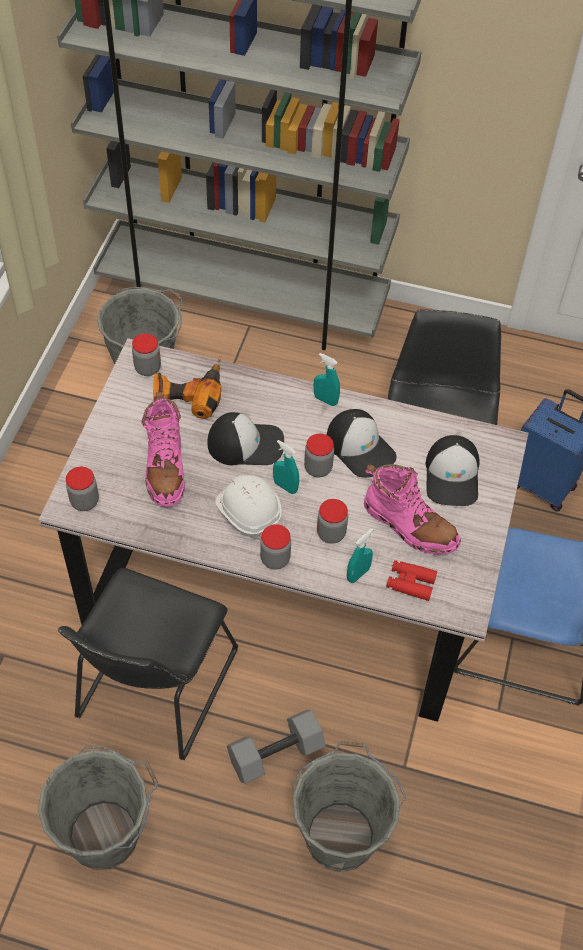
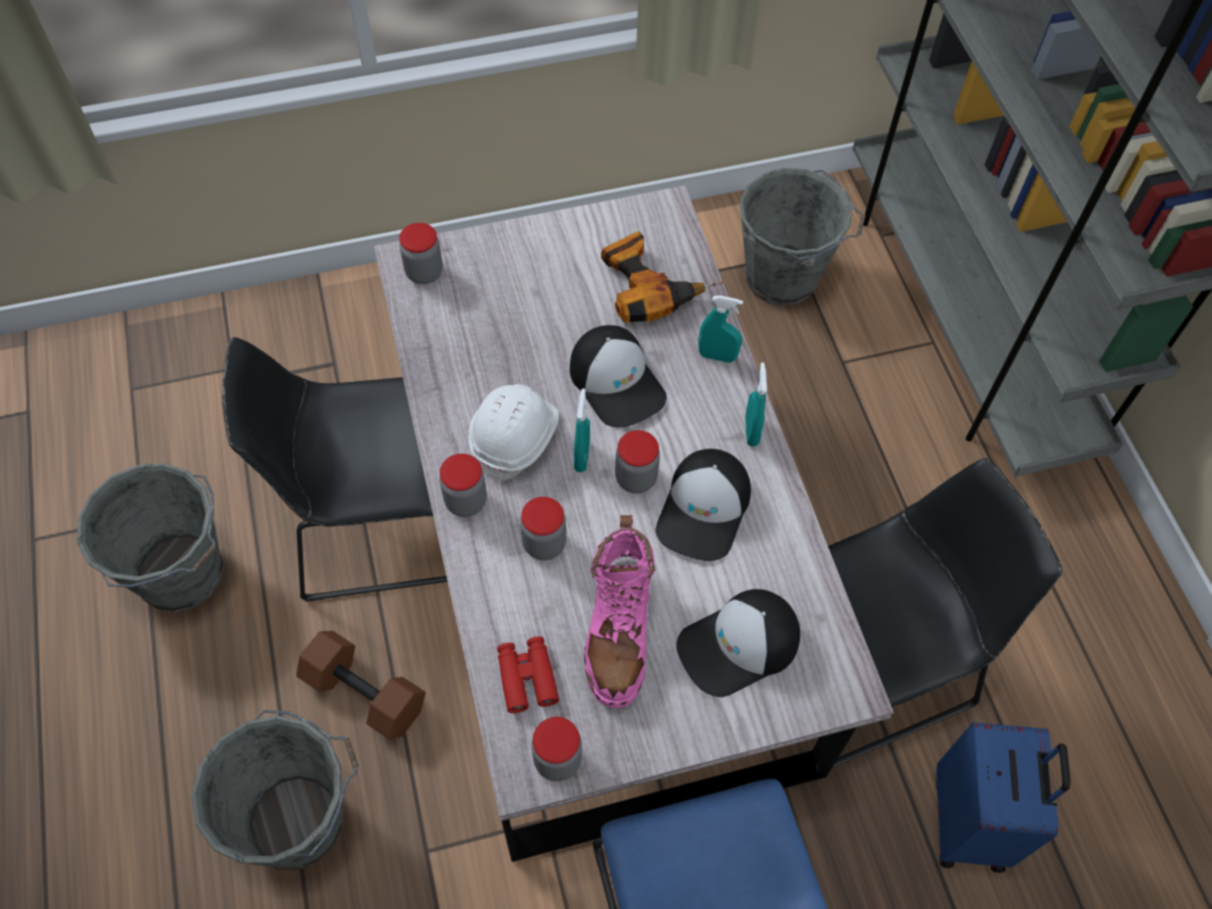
camera: 60 degrees right, 5 degrees up
jar [132,333,161,376] -> jar moved to [532,717,582,781]
pink boot [141,391,185,507] -> none
grey dumbbell [227,710,326,784] -> brown dumbbell [296,631,426,740]
turquoise spray bottle [347,528,373,583] -> turquoise spray bottle moved to [698,295,743,363]

